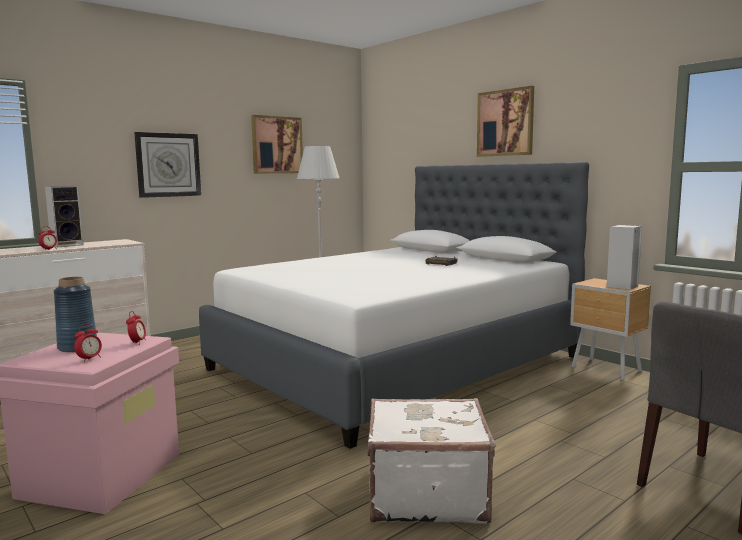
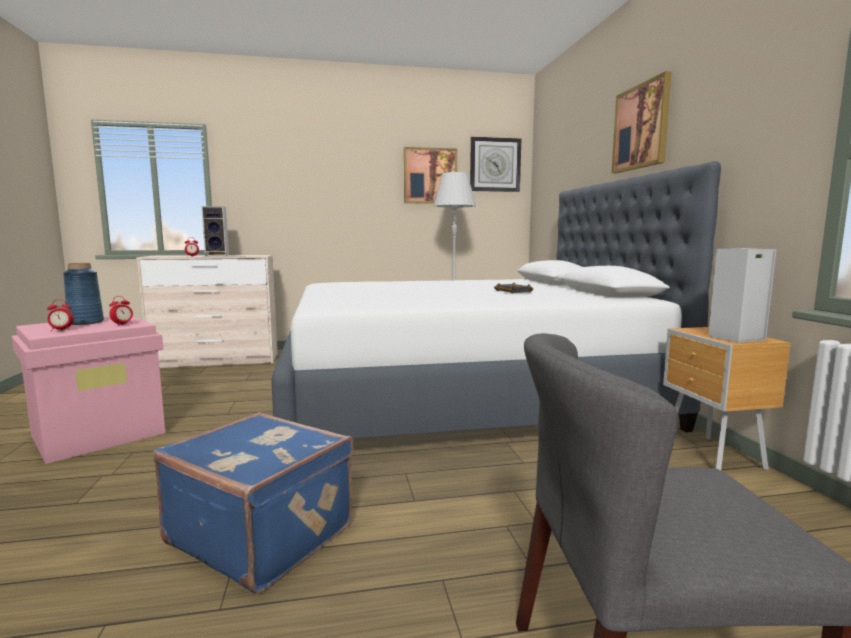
camera: 30 degrees right, 0 degrees up
wall clock [134,132,201,198] -> wall clock moved to [470,137,521,192]
white suitcase [367,398,495,523] -> blue suitcase [153,412,354,593]

